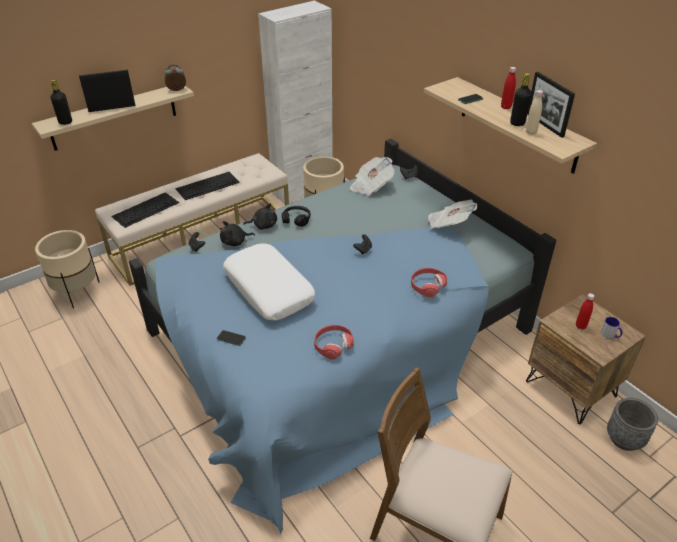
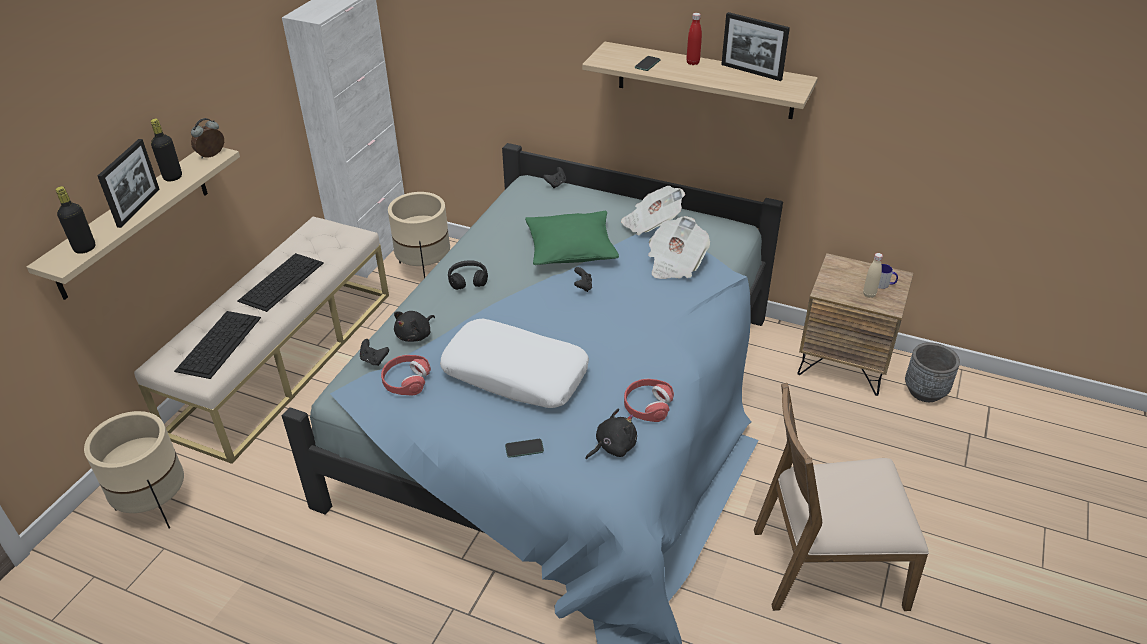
camera: 30 degrees left, 0 degrees up
picture frame [79,70,136,112] -> picture frame turned 150 degrees clockwise [98,139,160,228]
black plush toy [243,203,277,230] -> black plush toy moved to [586,409,637,459]
newspaper [350,157,395,196] -> newspaper moved to [648,216,710,279]
red headphones [411,268,447,298] -> red headphones moved to [381,355,431,395]
black bottle [510,73,532,126] -> black bottle moved to [151,118,182,182]
beige bottle [526,90,543,135] -> beige bottle moved to [863,253,883,298]
red bottle [576,293,595,329] -> none
none -> green pillow [525,211,619,265]

